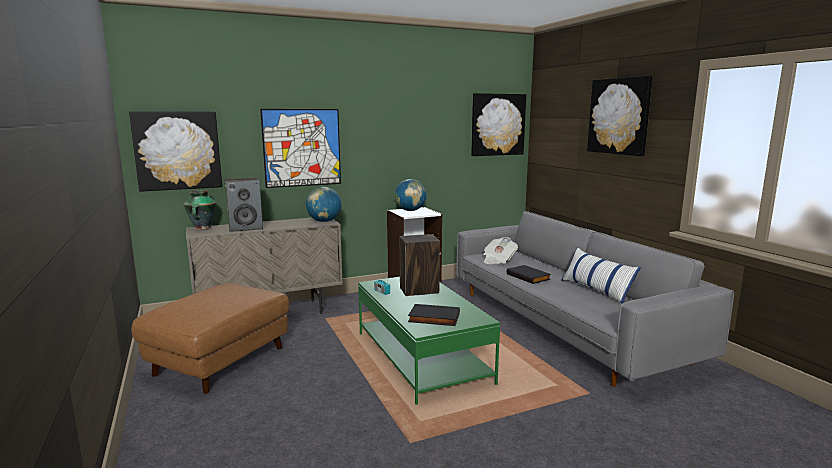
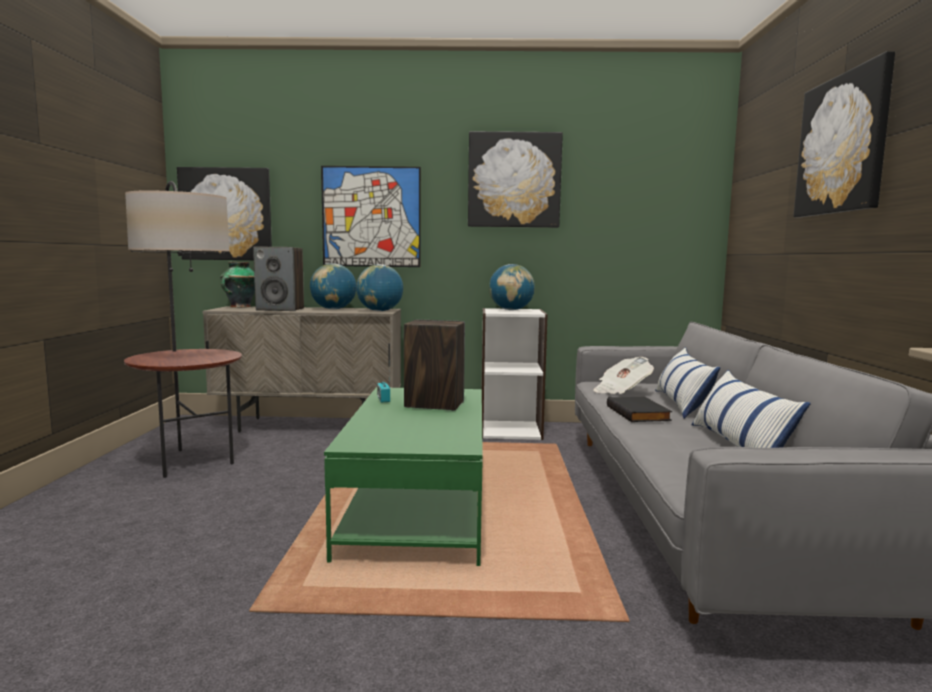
camera: 25 degrees right, 5 degrees down
brown ottoman [131,283,289,394] -> floor lamp [124,181,242,478]
black book [408,304,460,326] -> none
picture [471,93,526,156] -> picture moved to [468,131,563,228]
none -> globe [310,263,356,309]
none -> pillow [655,347,720,419]

